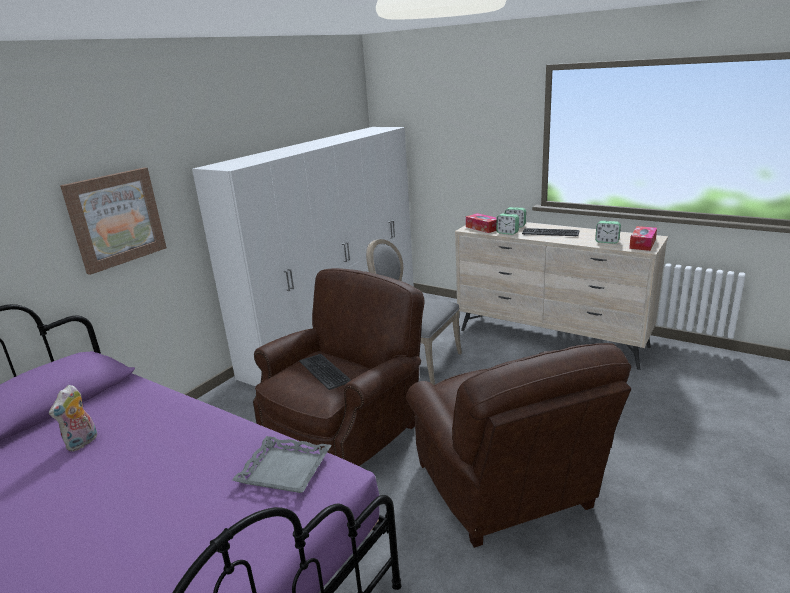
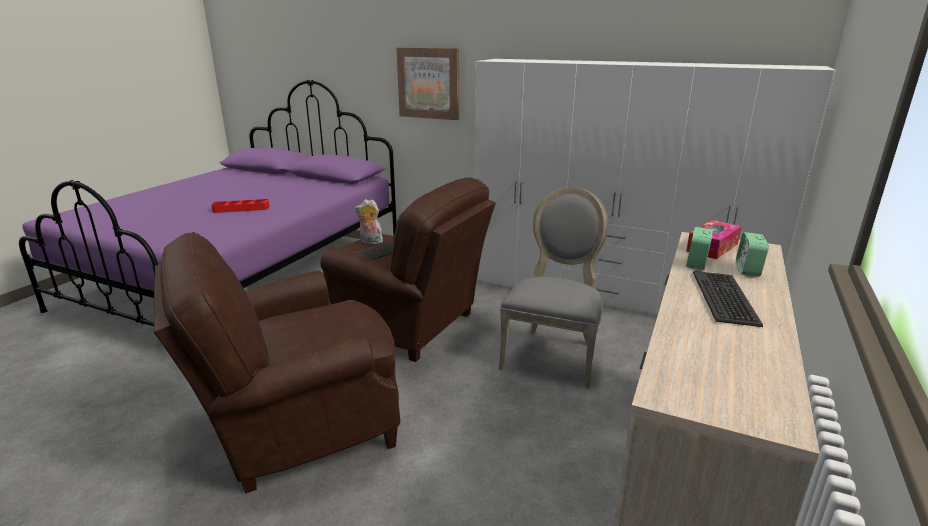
camera: 80 degrees right, 0 degrees up
plush toy [49,385,98,451] -> plush toy moved to [355,199,383,244]
grey tray [232,436,332,493] -> none
alarm clock [595,221,621,244] -> none
tissue box [629,226,657,251] -> none
none -> red tray [211,199,269,213]

